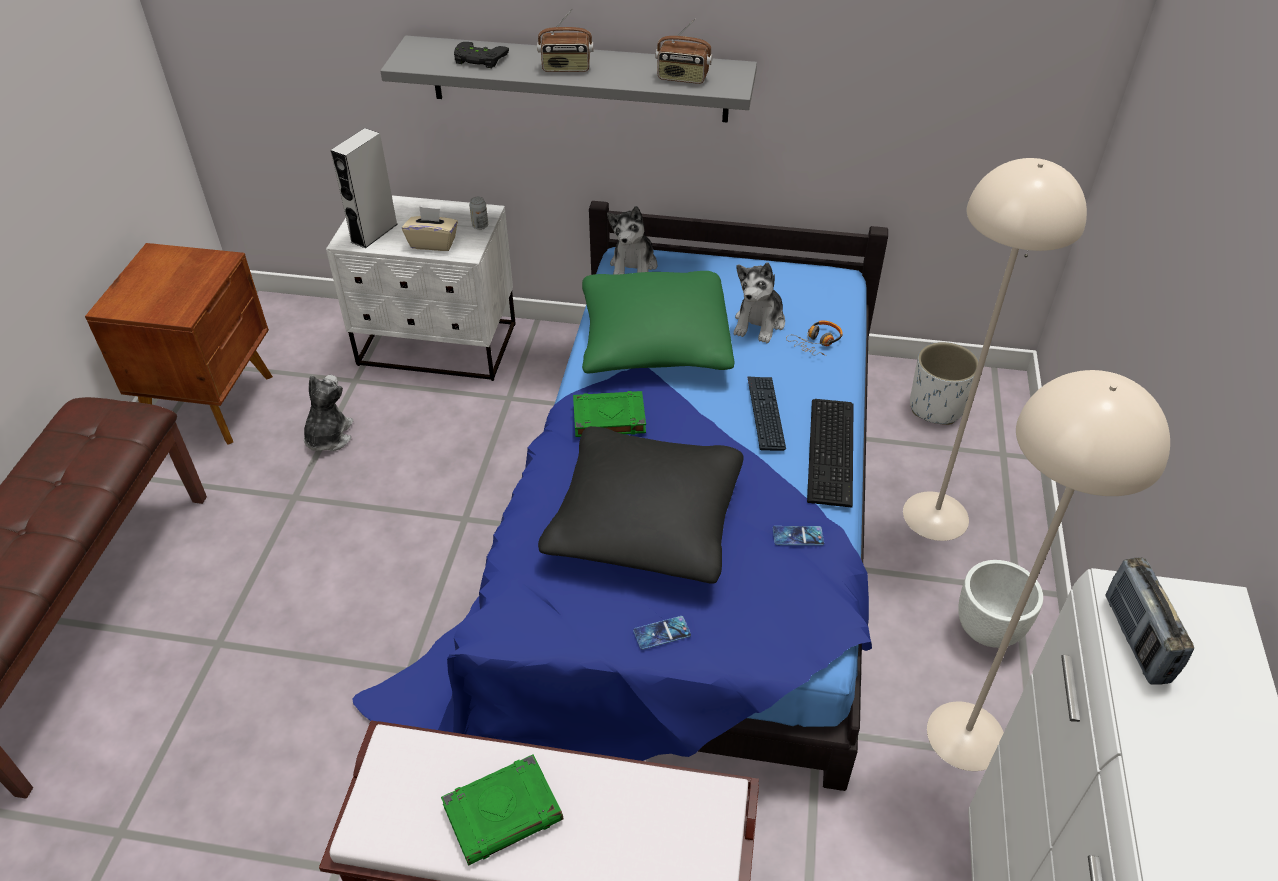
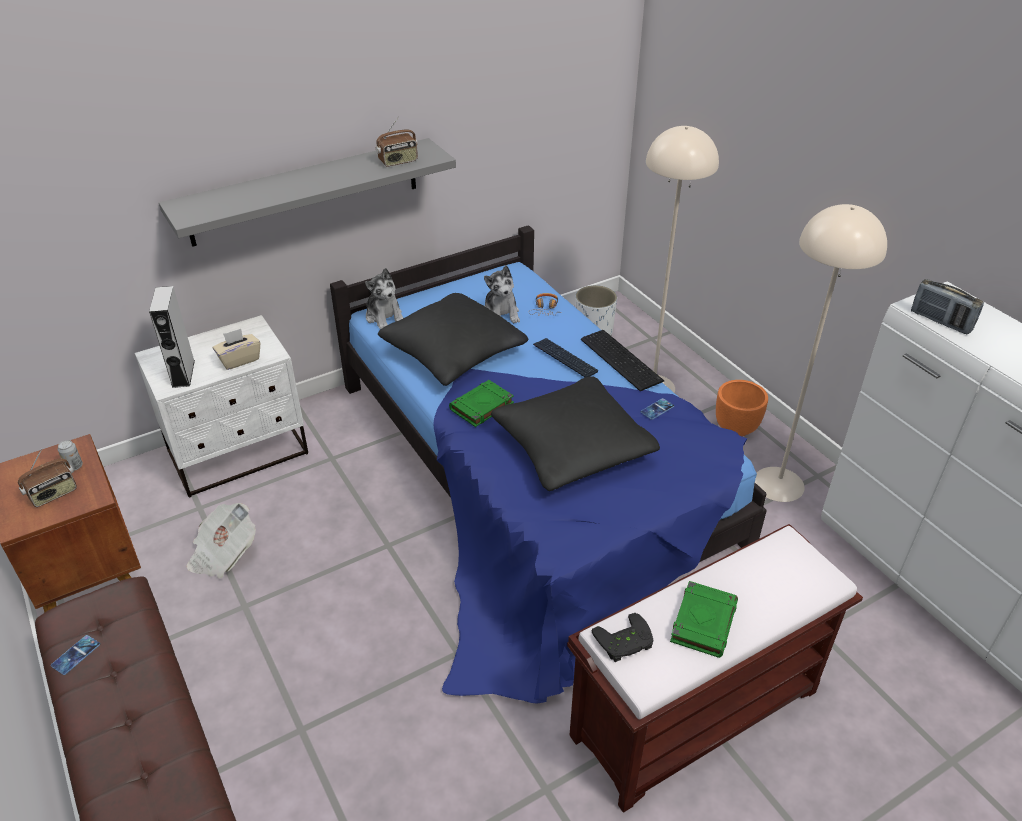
camera: 40 degrees left, 5 degrees down
plush toy [304,375,353,451] -> newspaper [186,503,256,578]
black game controller [454,42,509,68] -> black game controller moved to [591,613,654,662]
can [469,197,488,230] -> can moved to [58,440,83,471]
radio [537,8,593,72] -> radio moved to [18,449,77,507]
green pillow [582,271,734,373] -> black pillow [378,293,529,386]
phone [633,616,691,650] -> phone moved to [51,635,100,675]
white planter [958,560,1043,648] -> orange planter [716,380,768,437]

